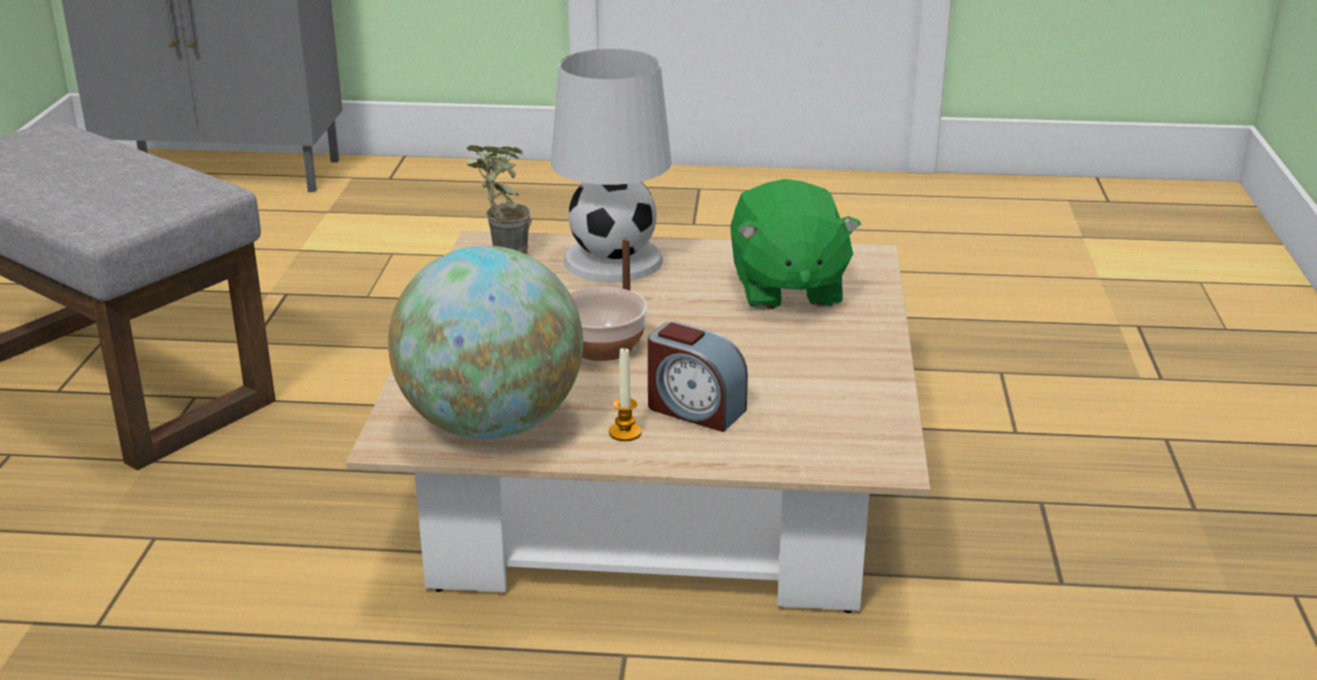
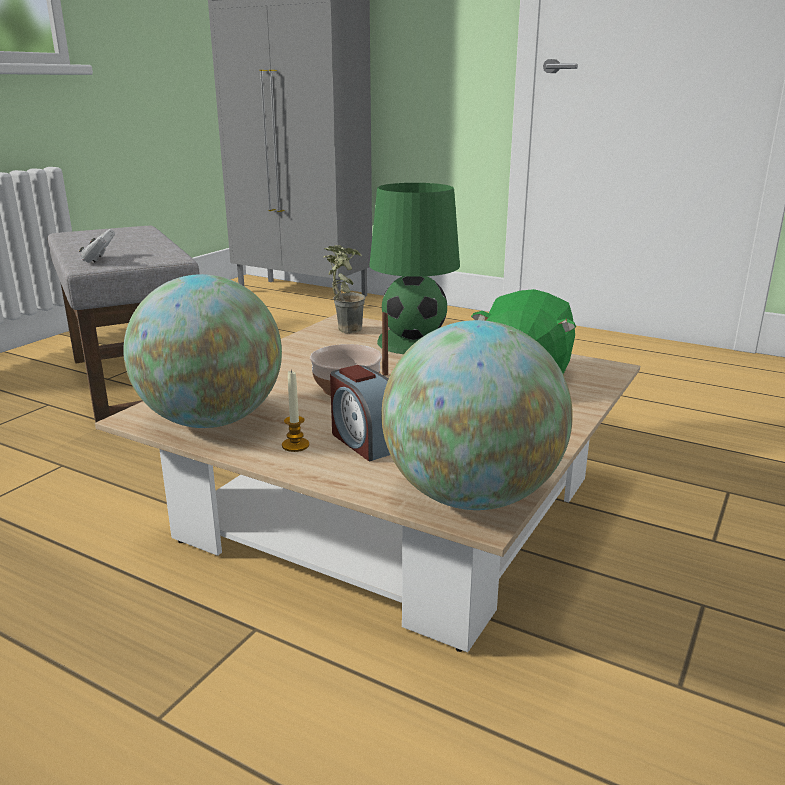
camera: 25 degrees right, 5 degrees down
white table lamp [551,49,672,282] -> green table lamp [369,183,460,354]
none -> white game controller [79,229,115,263]
none -> globe [382,320,573,510]

